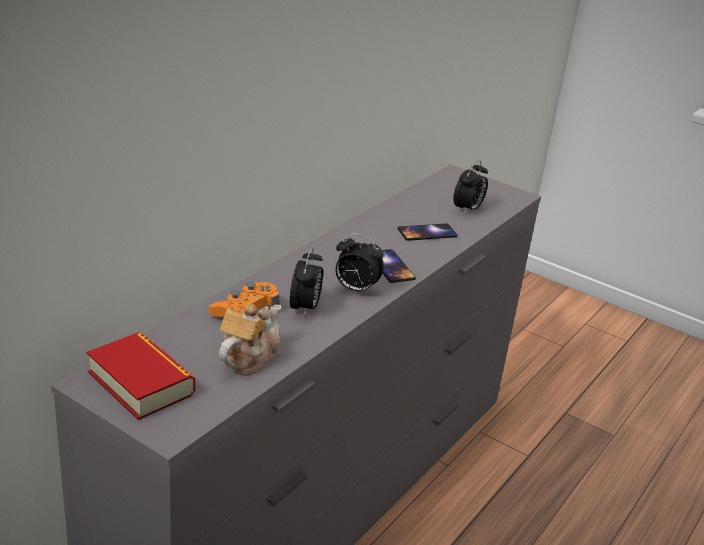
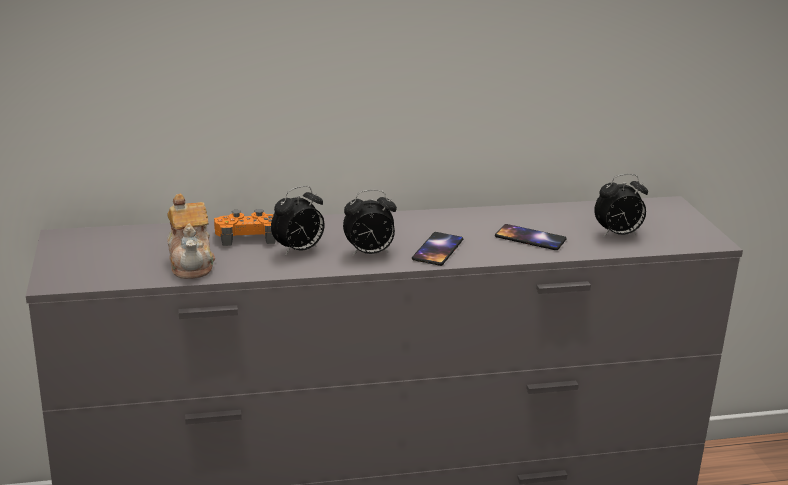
camera: 45 degrees right, 5 degrees down
book [87,332,195,420] -> none
teapot [219,304,281,376] -> teapot turned 90 degrees clockwise [167,194,215,279]
alarm clock [335,233,384,294] -> alarm clock turned 75 degrees counterclockwise [343,190,397,256]

